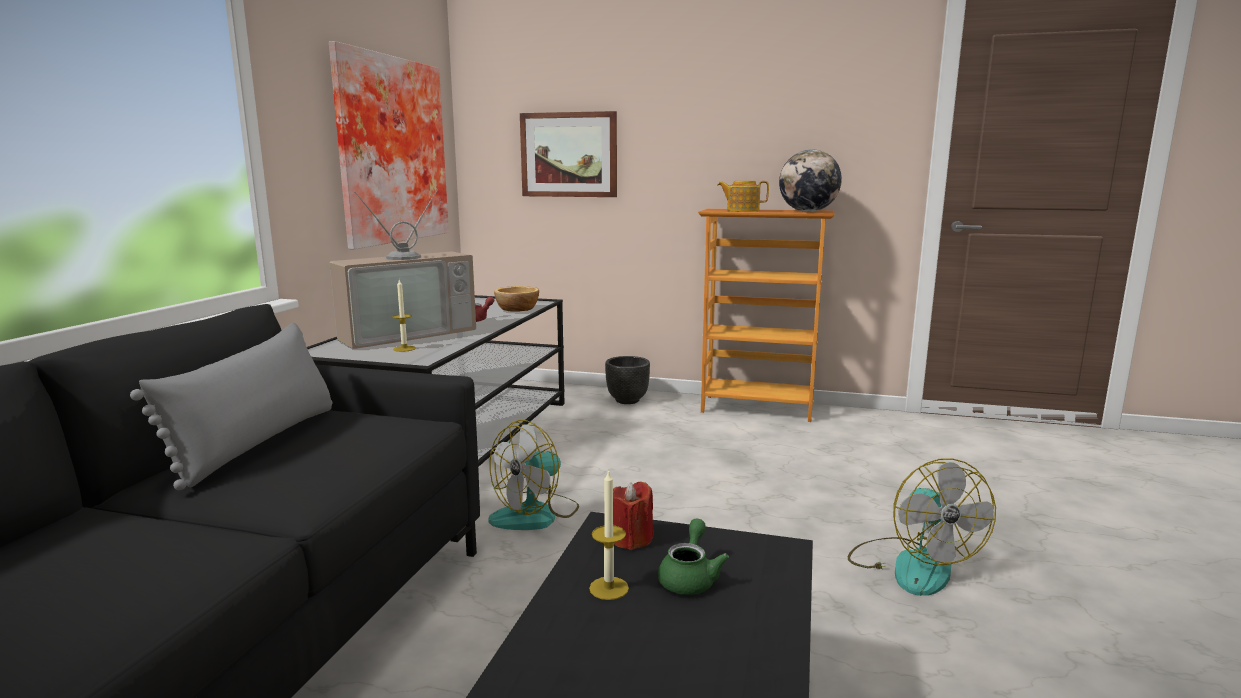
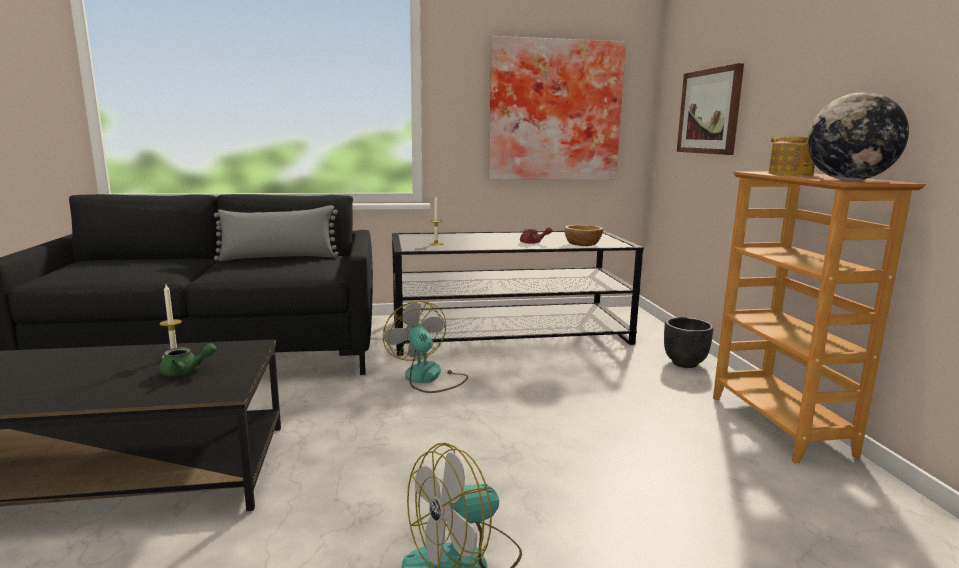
camera: 65 degrees right, 0 degrees up
television [330,190,476,349] -> none
fan [488,420,579,530] -> fan turned 45 degrees clockwise [383,301,468,393]
red candle [613,482,653,550] -> none

